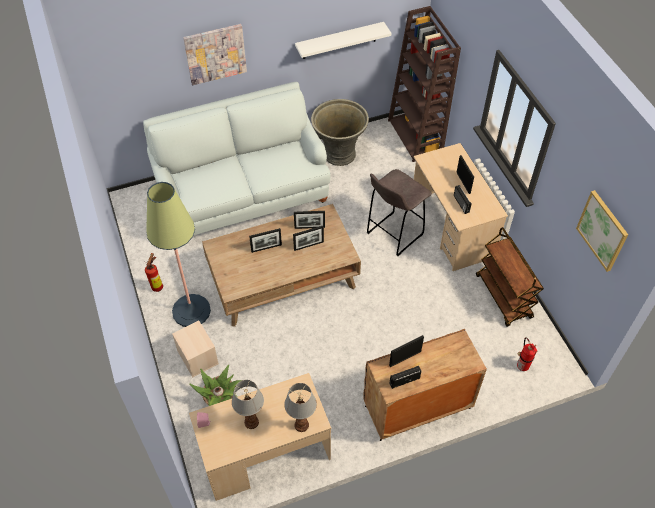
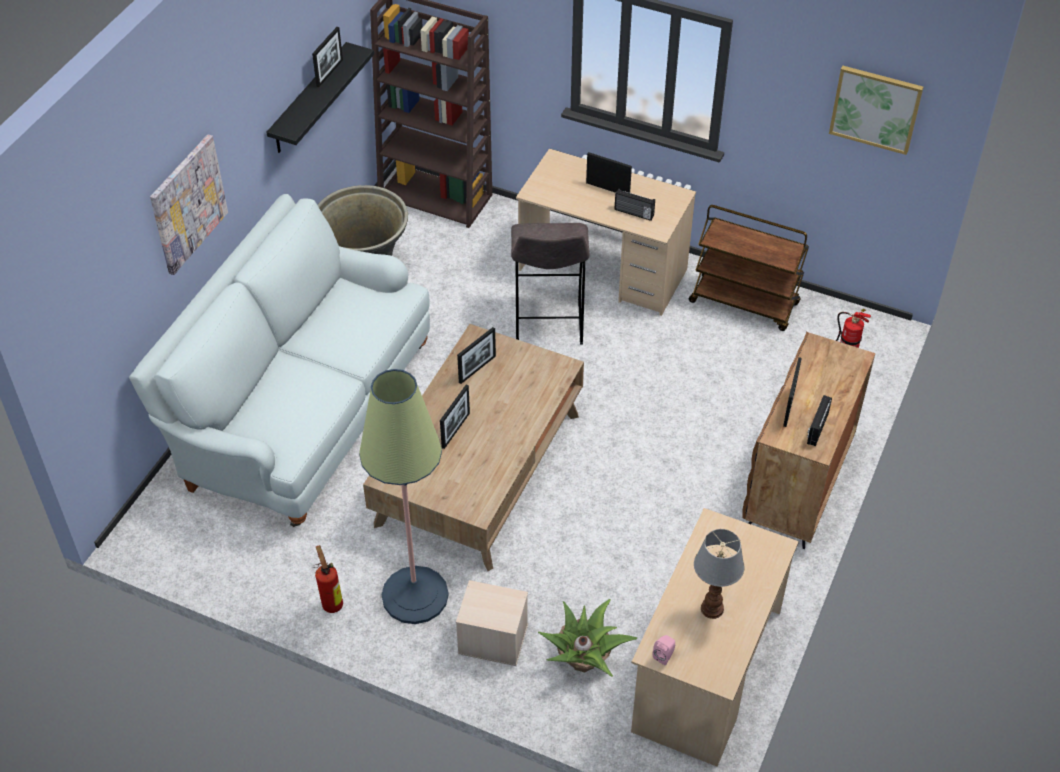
camera: 45 degrees left, 5 degrees down
table lamp [284,383,317,432] -> none
picture frame [293,226,324,251] -> picture frame moved to [312,27,343,87]
white shelf [295,22,391,59] -> black shelf [266,42,374,153]

